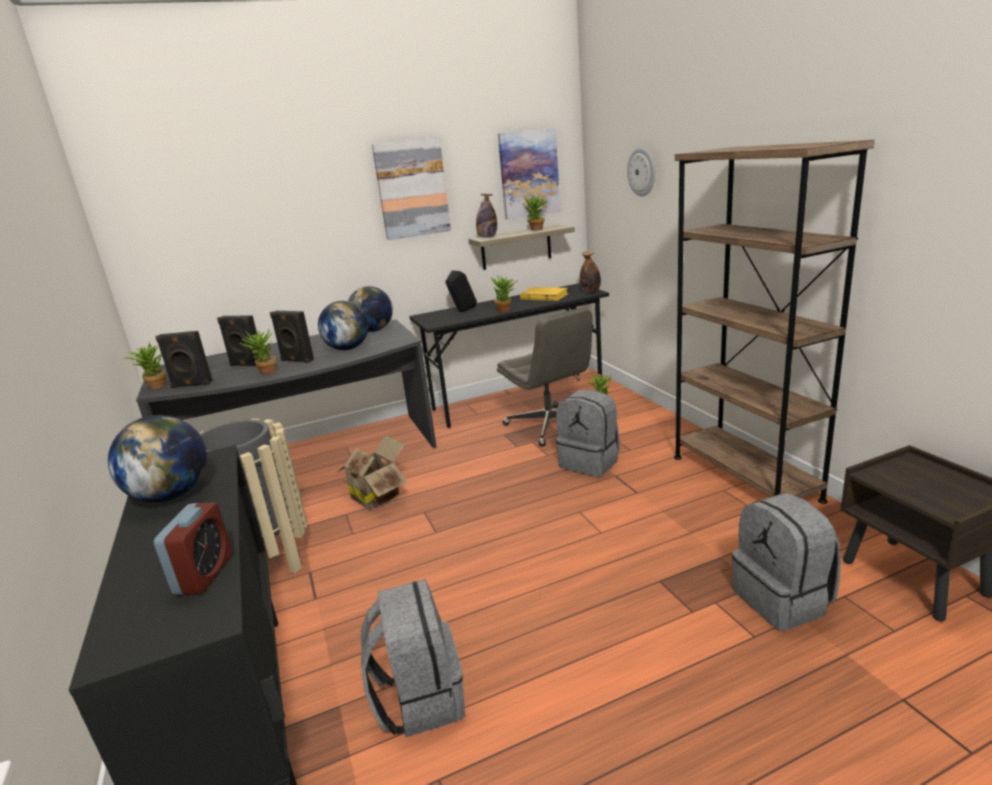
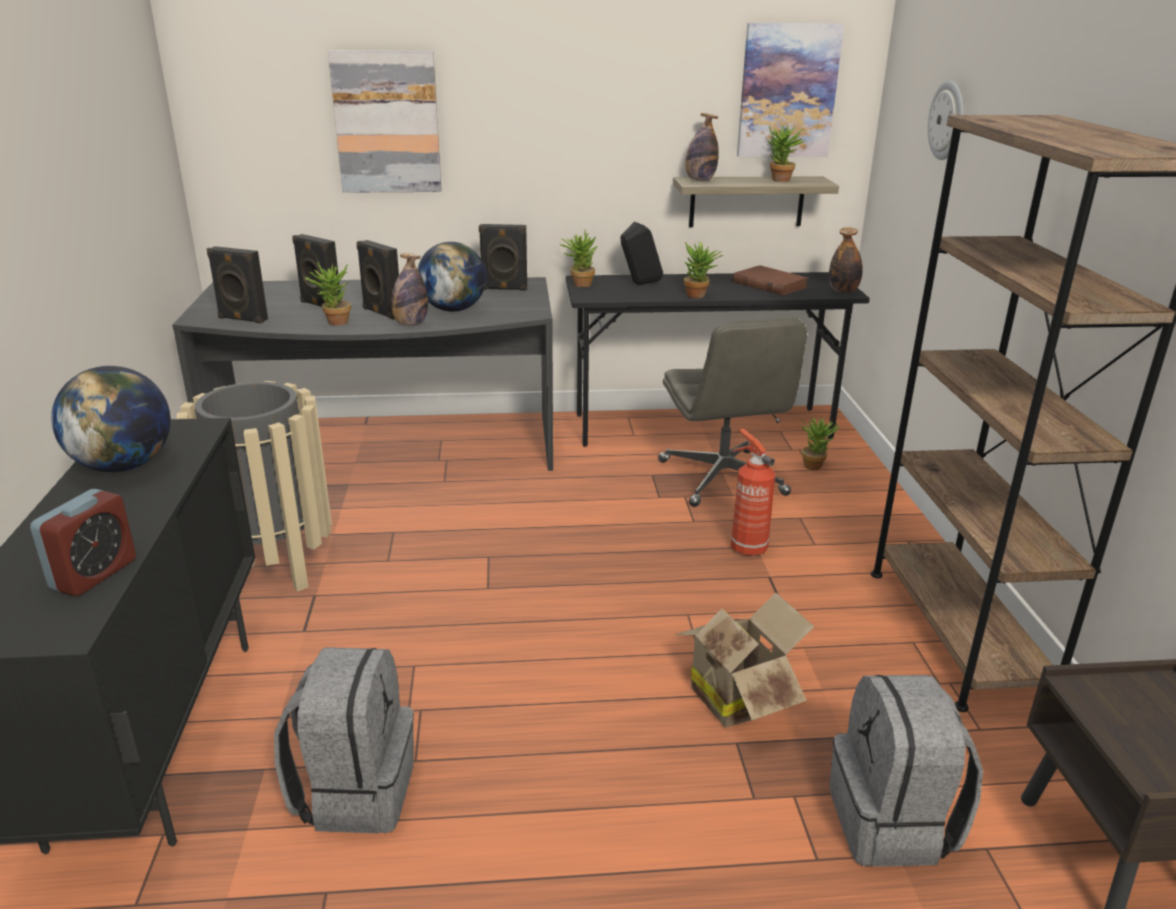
camera: 15 degrees right, 5 degrees up
potted plant [124,342,166,389] -> potted plant moved to [560,230,597,287]
cardboard box [336,435,407,510] -> cardboard box moved to [675,593,814,727]
globe [348,286,393,332] -> black speaker [479,224,527,291]
picture [372,138,451,240] -> picture moved to [328,50,442,193]
yellow book [520,287,568,301] -> brown book [733,265,809,296]
grey backpack [556,390,620,477] -> fire extinguisher [731,429,776,556]
none -> bottle [391,253,428,326]

